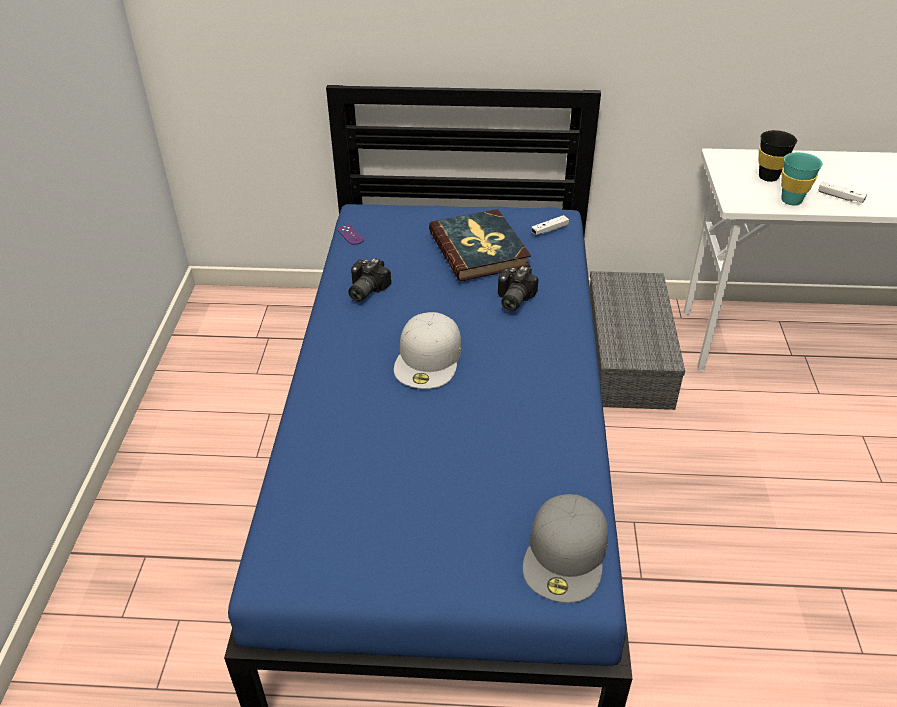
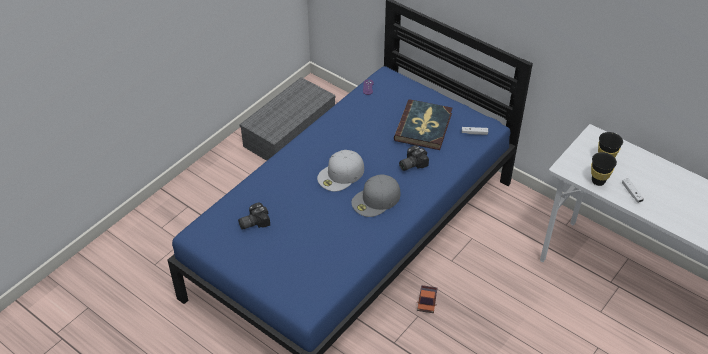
camera: 35 degrees right, 5 degrees up
camera [348,258,391,302] -> camera moved to [238,202,270,229]
grey cap [523,494,608,603] -> grey cap moved to [351,174,400,217]
grey storage box [590,271,685,410] -> grey storage box moved to [239,77,336,161]
turquoise cup [781,152,823,205] -> black cup [591,152,617,186]
none -> toy truck [417,285,437,313]

